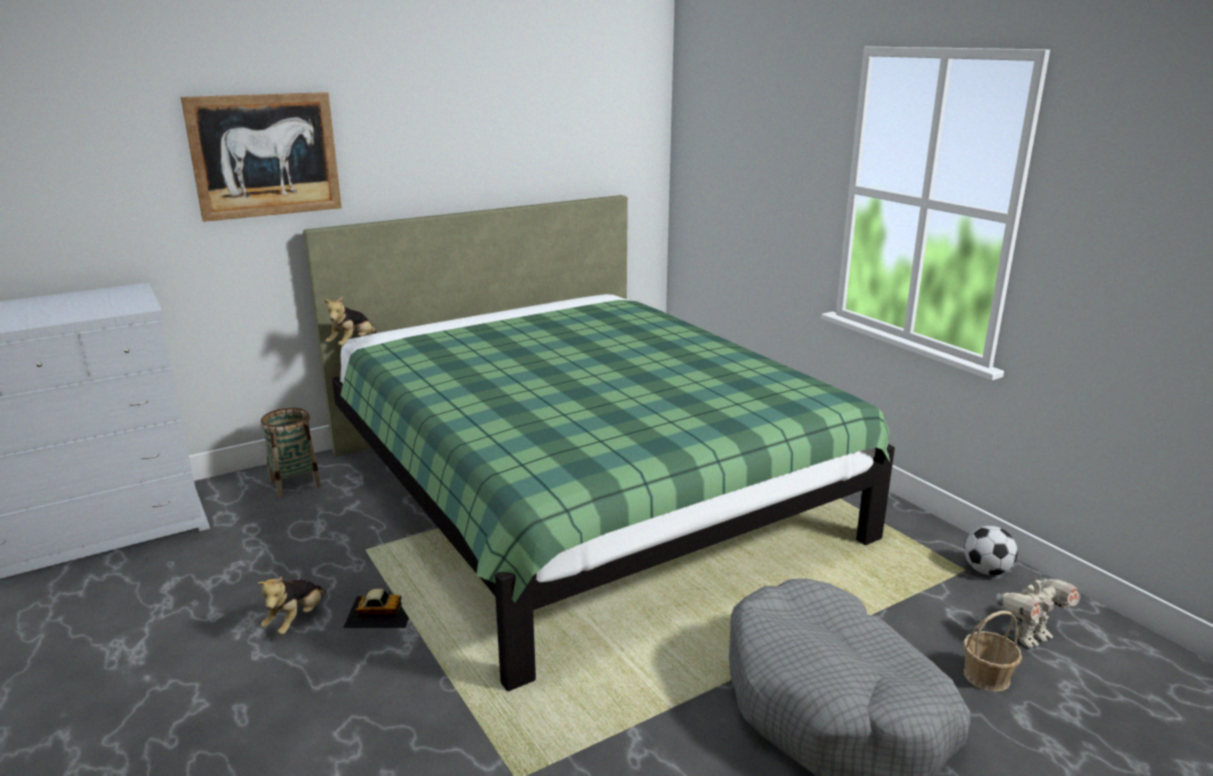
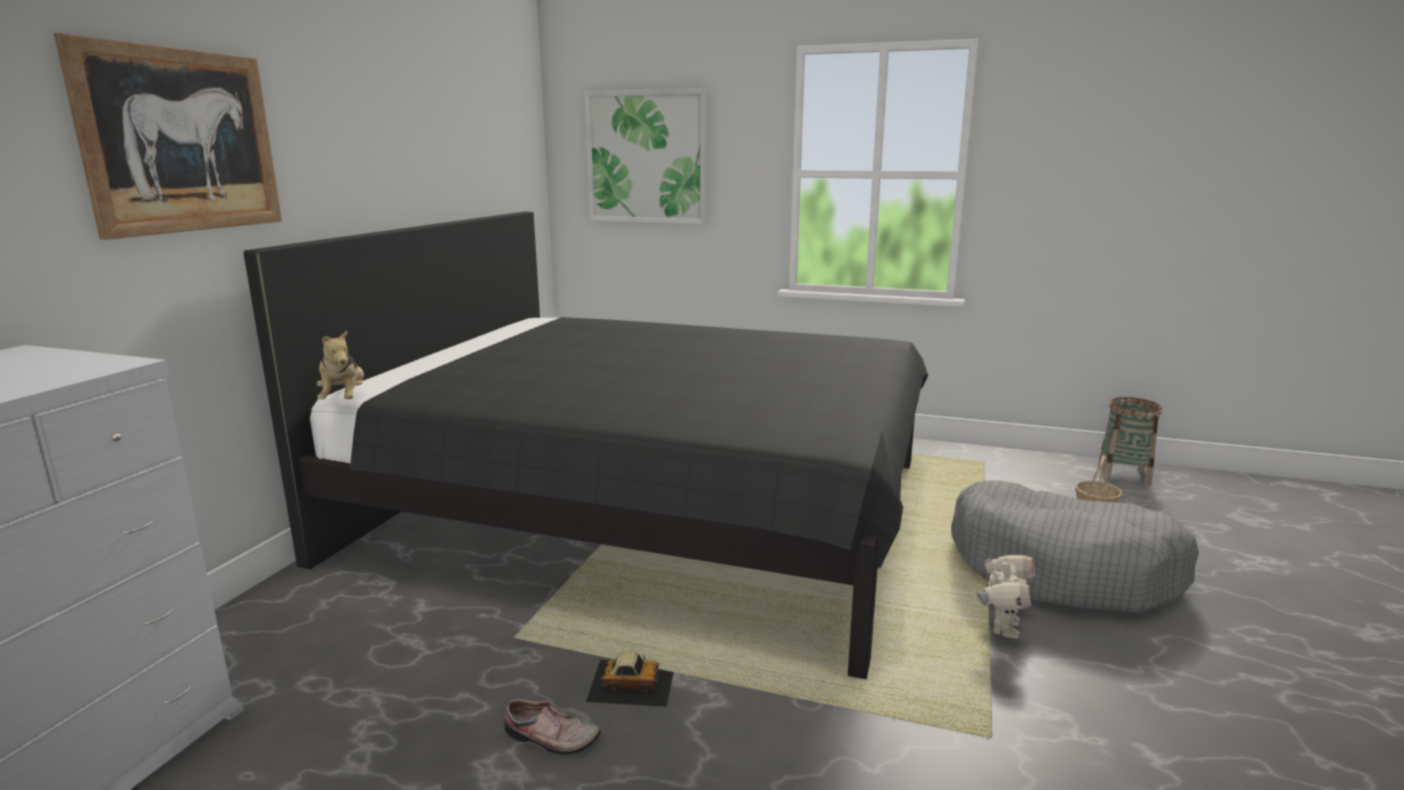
camera: 40 degrees left, 5 degrees down
plush toy [257,576,326,635] -> shoe [504,699,601,755]
basket [261,408,321,497] -> basket moved to [1098,397,1162,485]
green bed [303,195,895,691] -> black bed [244,212,928,679]
toy car [343,588,409,628] -> toy car turned 45 degrees clockwise [586,651,674,707]
football [964,526,1018,575] -> none
toy robot [997,578,1081,648] -> toy robot moved to [977,554,1035,639]
none -> picture [584,88,707,224]

